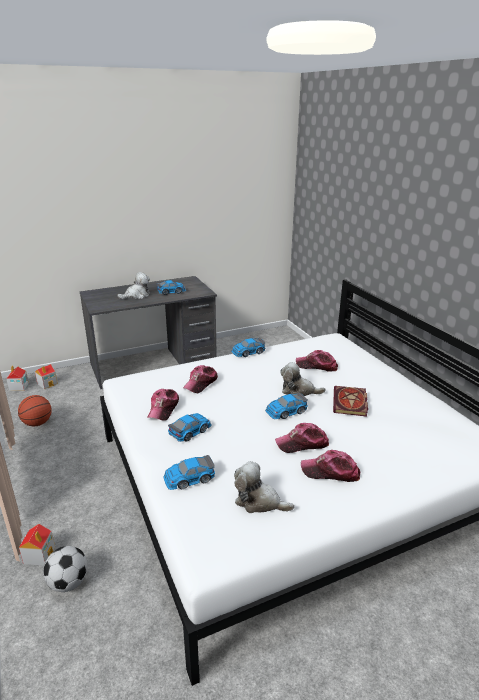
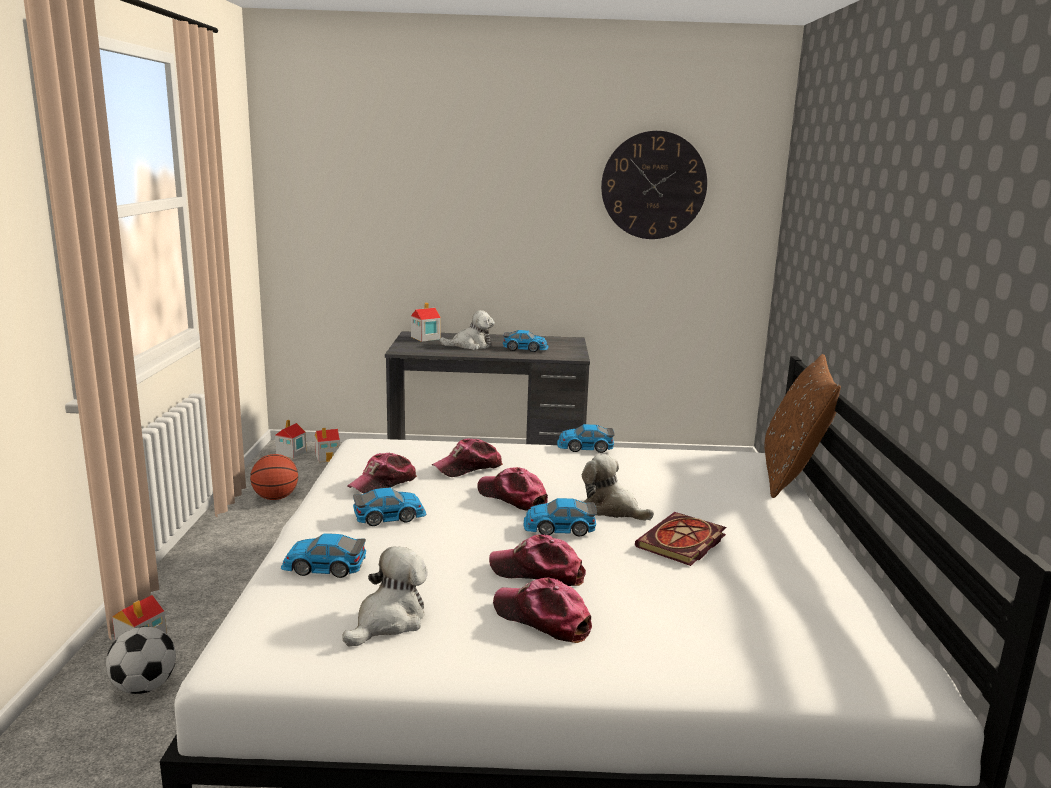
camera: 25 degrees right, 10 degrees down
plush toy [234,461,294,513] -> plush toy turned 75 degrees clockwise [342,547,428,646]
cap [296,350,338,372] -> cap moved to [477,467,548,511]
none -> toy house [411,303,441,342]
none -> wall clock [601,131,707,239]
none -> brown pillow [764,354,841,498]

